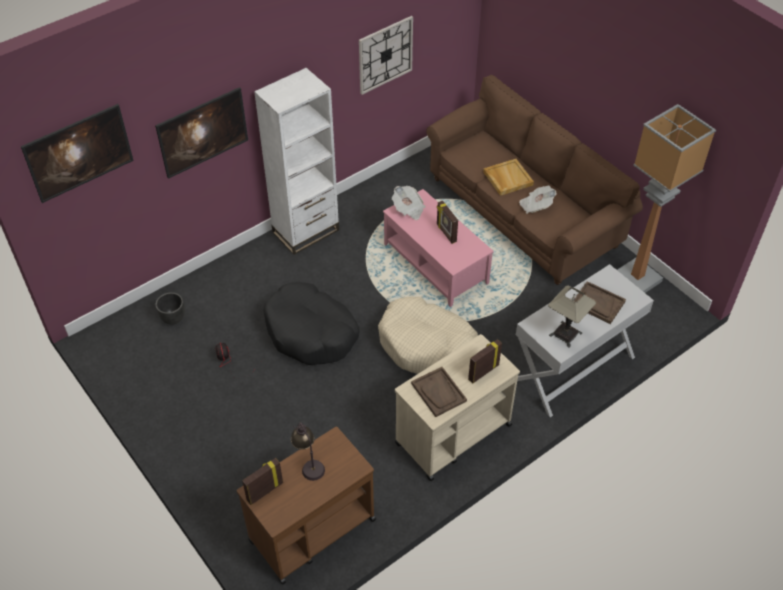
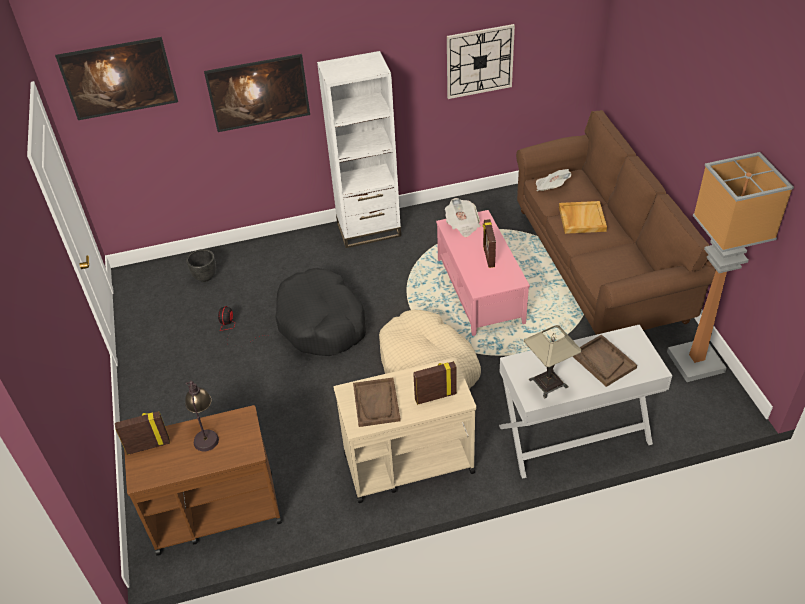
camera: 25 degrees right, 5 degrees down
newspaper [519,186,557,214] -> newspaper moved to [536,169,571,191]

